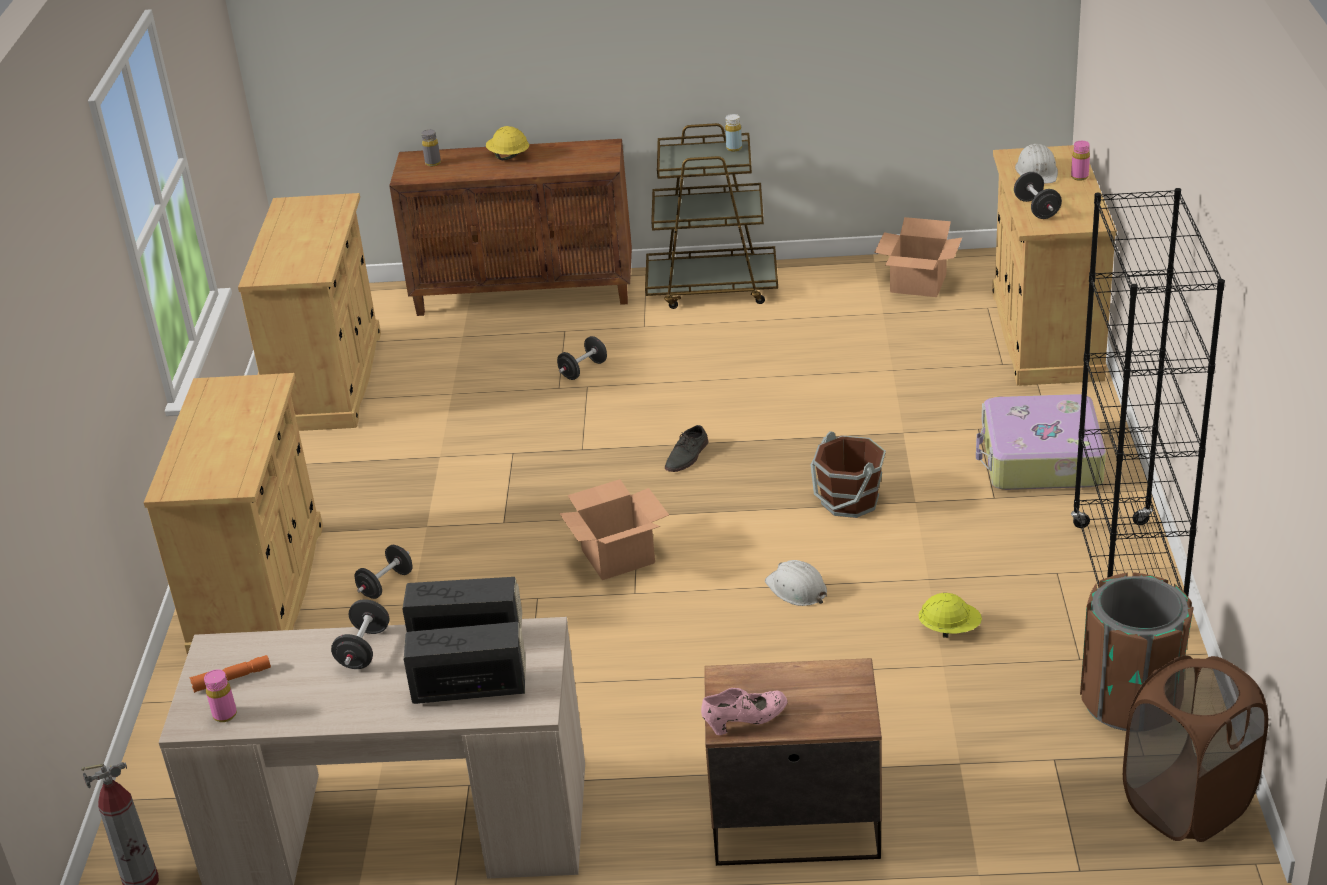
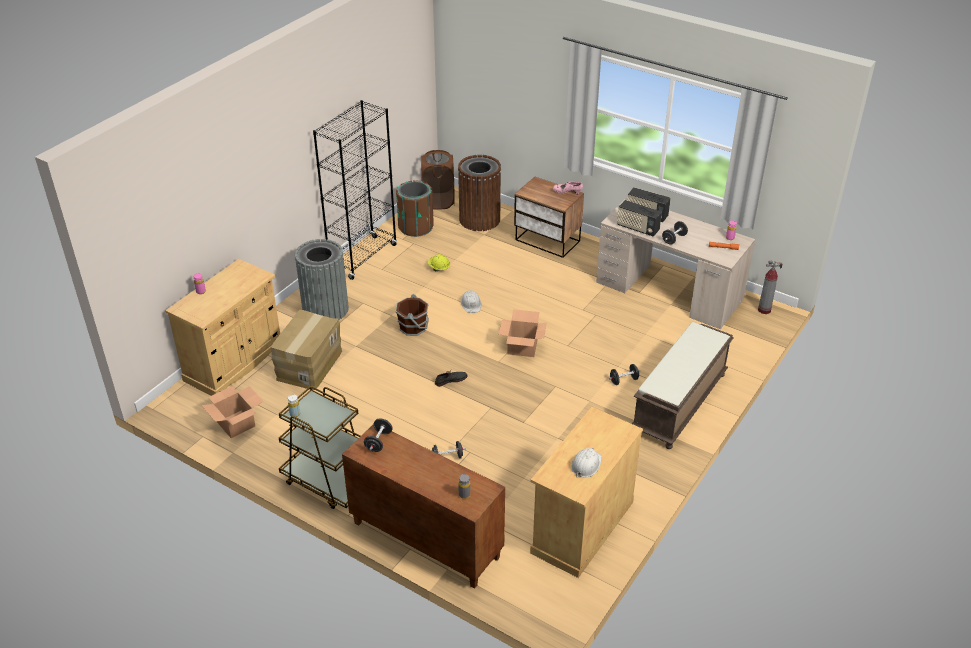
camera: 150 degrees left, 5 degrees up
beige cabinet [144,373,323,655] -> brown bench [632,322,734,449]
yellow hard hat [486,126,529,160] -> none
suitcase [976,394,1106,490] -> grey trash can [295,239,349,320]
black dumbbell [1014,172,1062,219] -> black dumbbell moved to [364,418,392,452]
white hard hat [1015,144,1058,184] -> white hard hat moved to [571,448,602,478]
none -> cardboard box [271,310,342,390]
none -> brown trash can [458,155,501,231]

